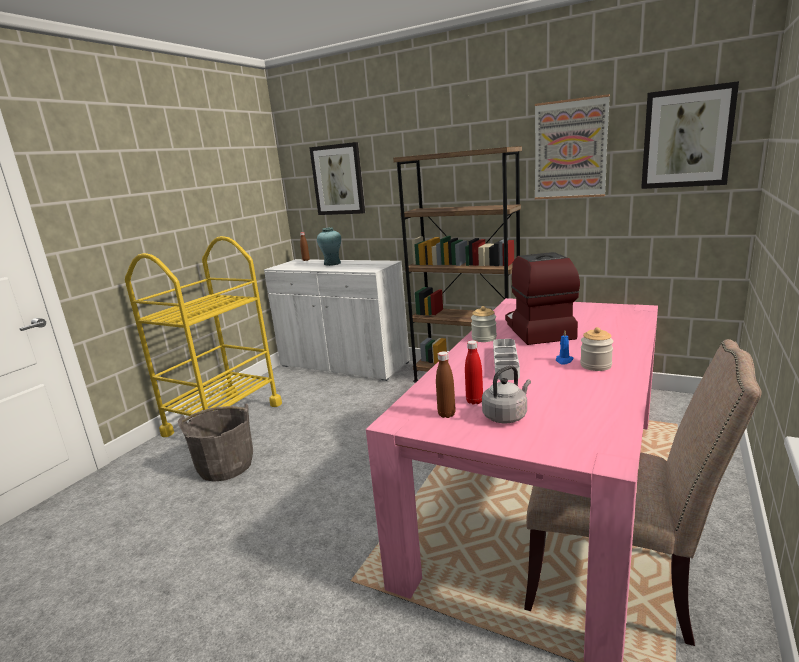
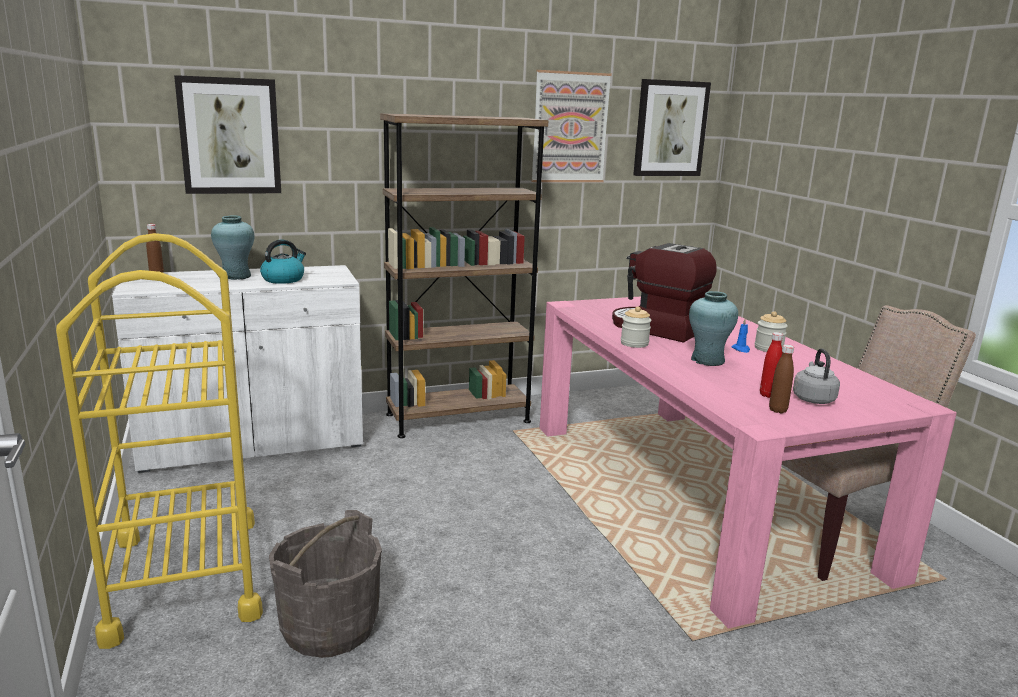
camera: 50 degrees left, 0 degrees up
grey tray [493,339,520,380] -> turquoise vase [689,291,738,366]
none -> kettle [260,240,306,284]

